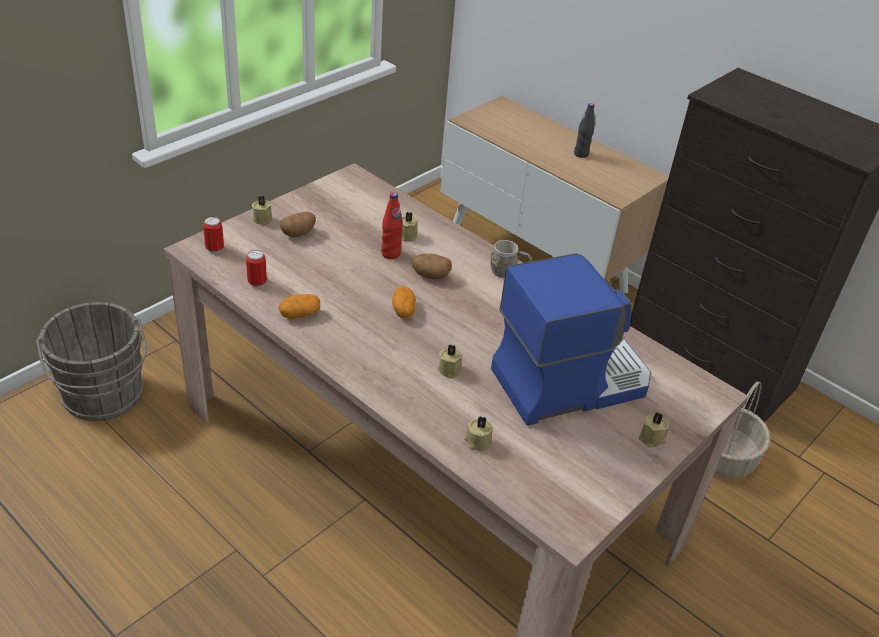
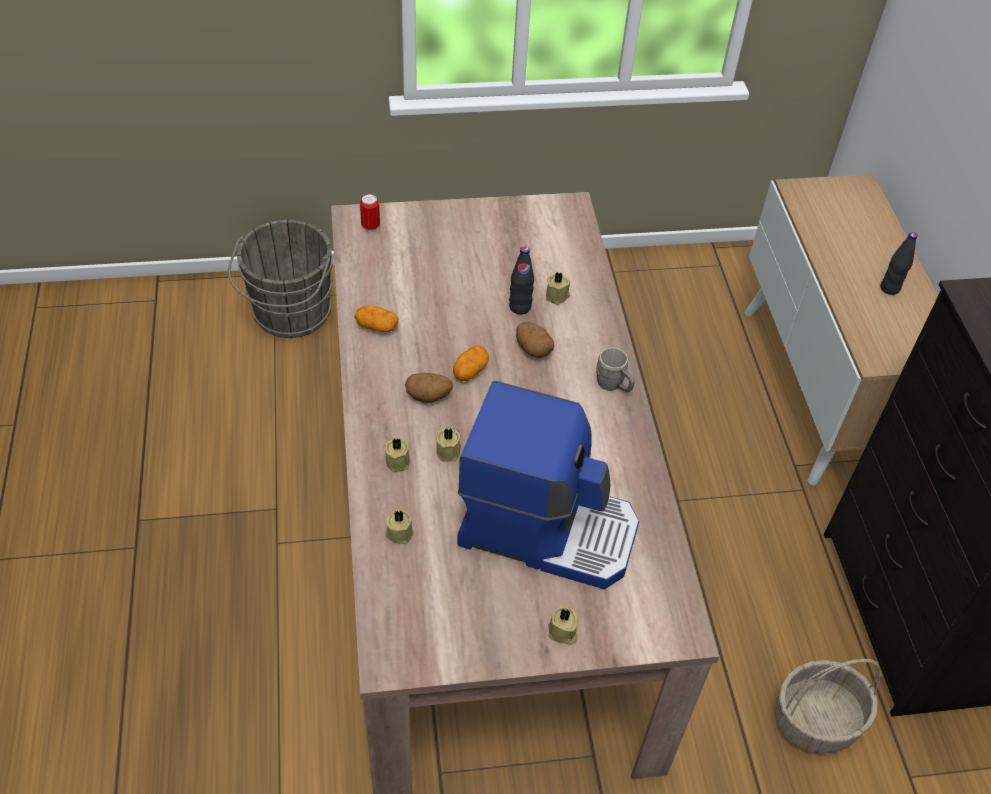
camera: 40 degrees right, 10 degrees up
can [246,250,267,288] -> none
beige candle [252,196,273,225] -> beige candle moved to [384,439,410,473]
potato [280,212,316,237] -> potato moved to [405,373,453,403]
red bottle [381,193,403,259] -> black bottle [509,247,534,315]

